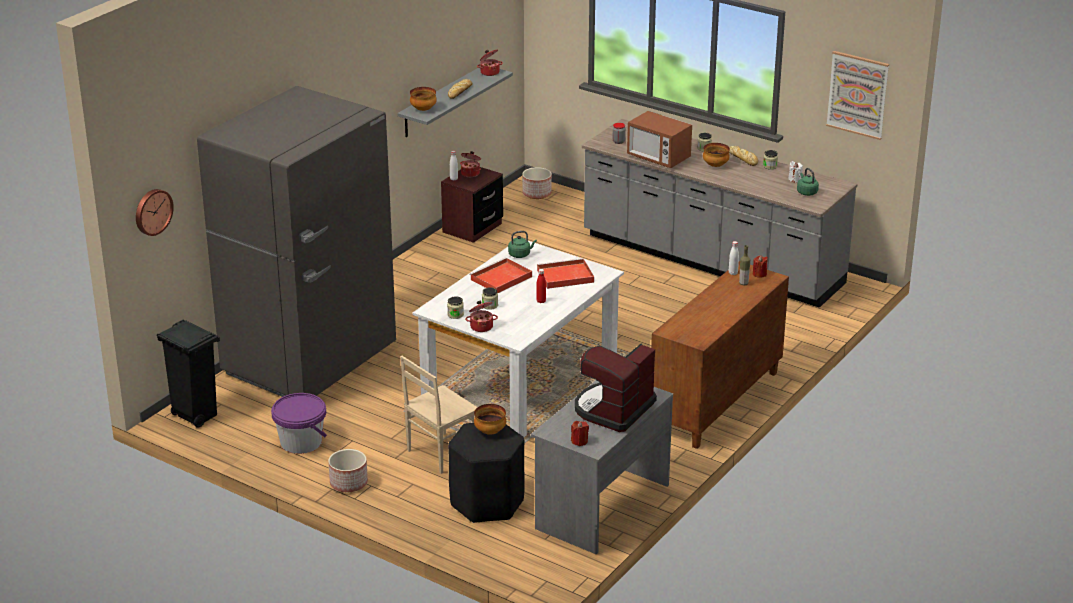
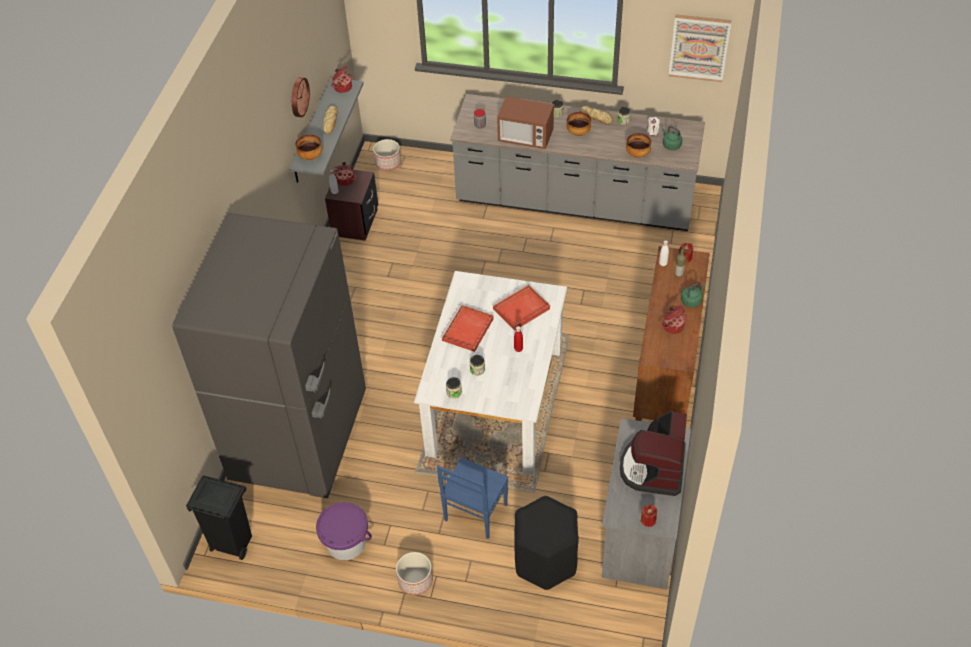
camera: 20 degrees left, 20 degrees up
wall clock [136,189,174,236] -> wall clock moved to [292,77,310,117]
beige chair [401,355,477,474] -> blue chair [437,458,509,539]
cooking pot [465,301,498,332] -> cooking pot moved to [661,305,687,334]
bowl [474,404,506,435] -> bowl moved to [626,133,651,158]
green kettle [508,231,537,258] -> green kettle moved to [681,282,706,307]

